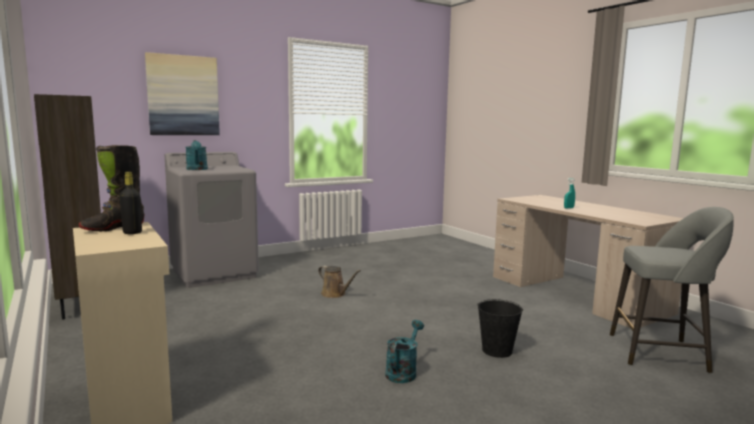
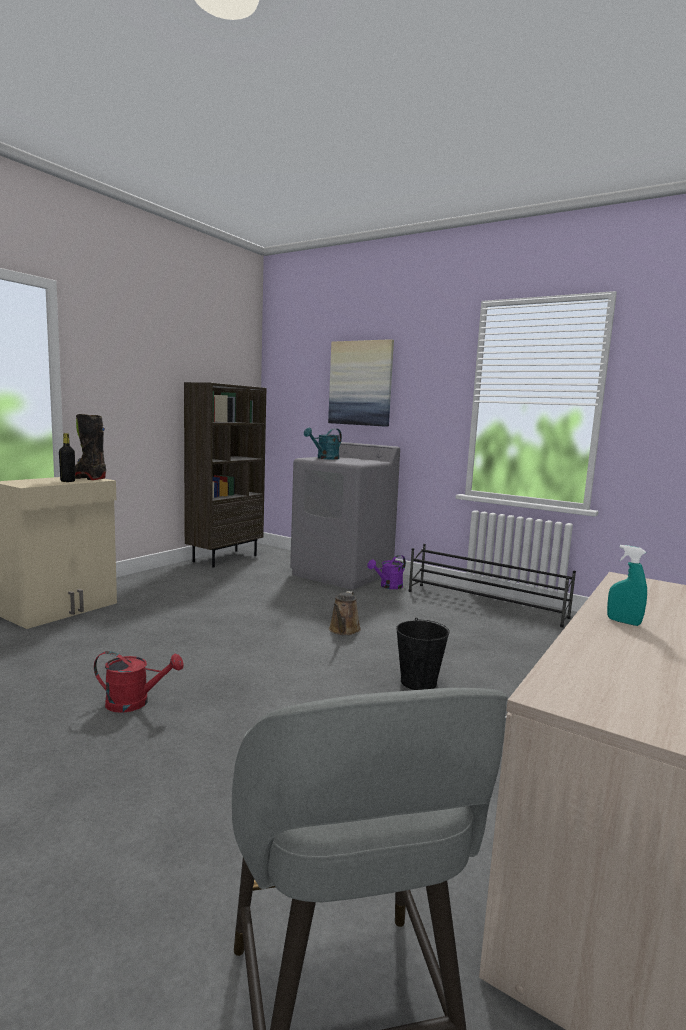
camera: 65 degrees right, 0 degrees up
turquoise watering can [385,320,424,383] -> red watering can [94,651,184,713]
black bucket [478,299,523,358] -> black bucket moved to [396,618,450,690]
none -> purple watering can [368,555,406,589]
none -> black shoe rack [409,544,576,627]

